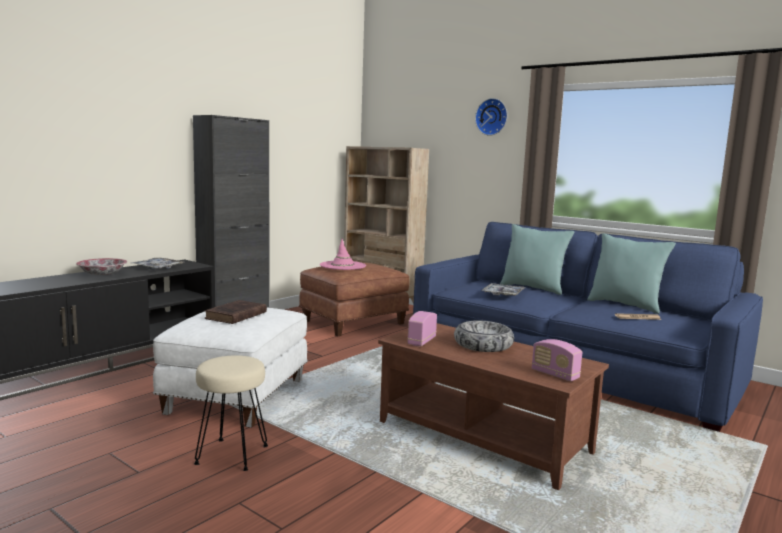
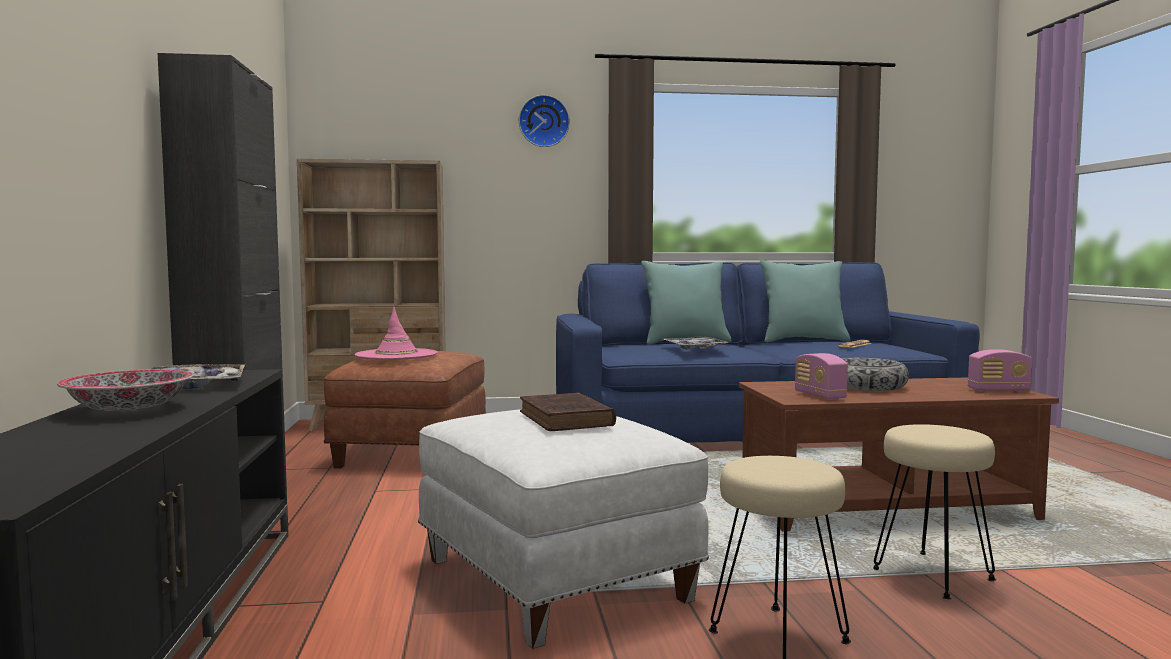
camera: 45 degrees left, 5 degrees down
none -> beige stool [873,424,996,599]

